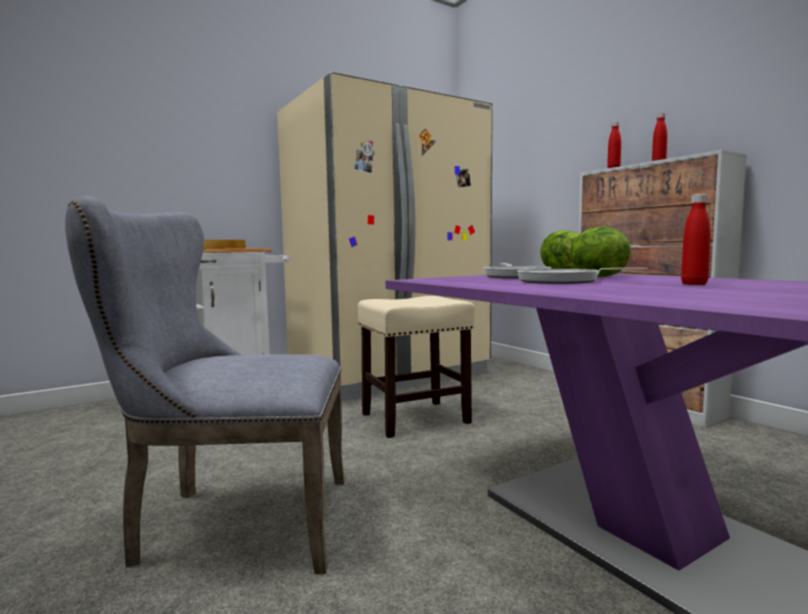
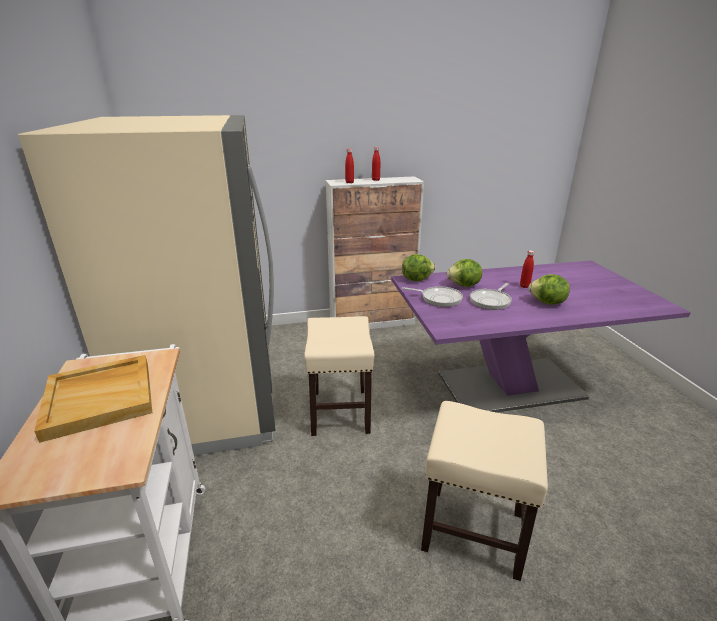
camera: 70 degrees left, 20 degrees up
grey chair [65,196,344,574] -> beige stool [421,401,548,581]
none -> lettuce [528,274,570,305]

